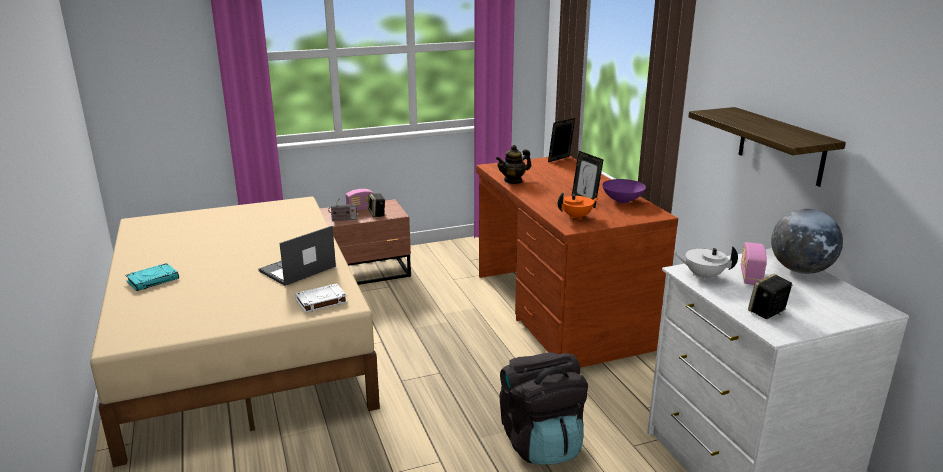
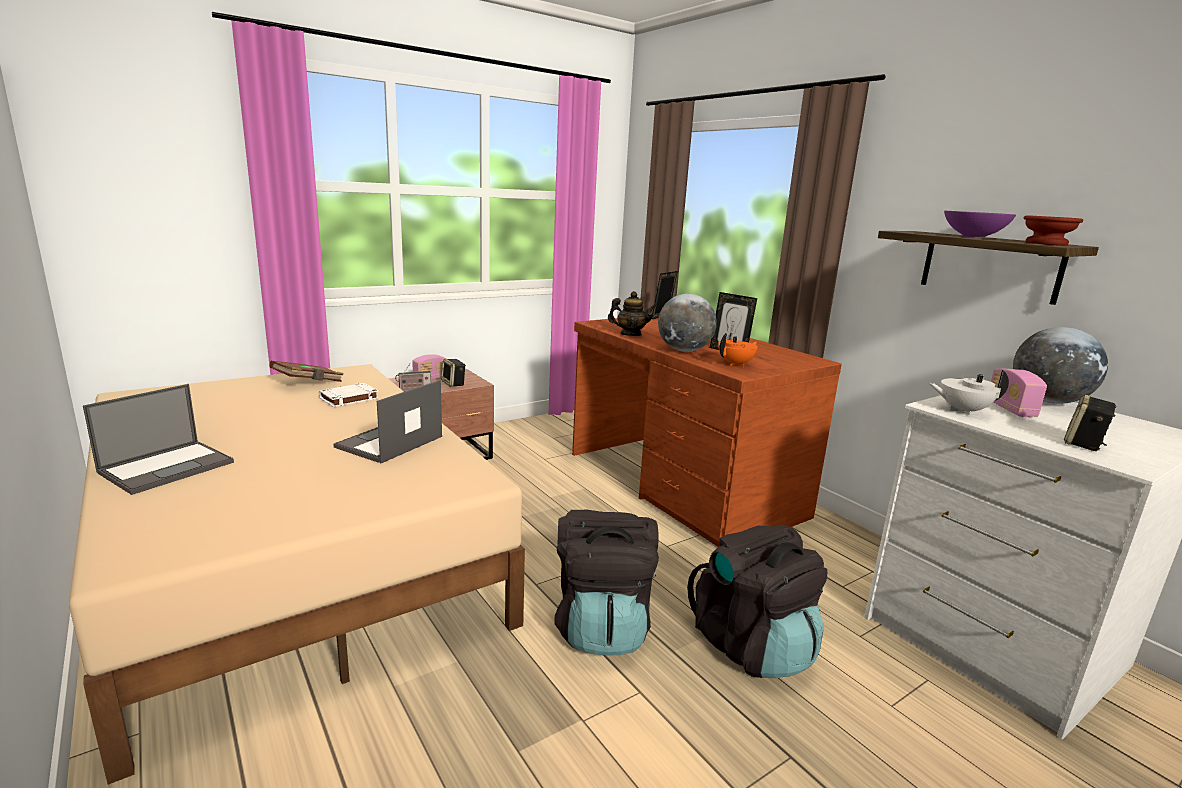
camera: 15 degrees left, 5 degrees down
turquoise book [125,263,179,291] -> laptop [83,384,234,495]
white book [295,284,348,313] -> white book moved to [319,383,379,407]
teapot [496,145,531,184] -> teapot turned 135 degrees counterclockwise [608,291,657,336]
purple bowl [602,179,646,203] -> purple bowl moved to [944,211,1016,238]
none -> brown book [269,361,344,382]
none -> black backpack [555,510,659,655]
none -> globe [658,294,717,352]
none -> brown bowl [1024,215,1083,245]

